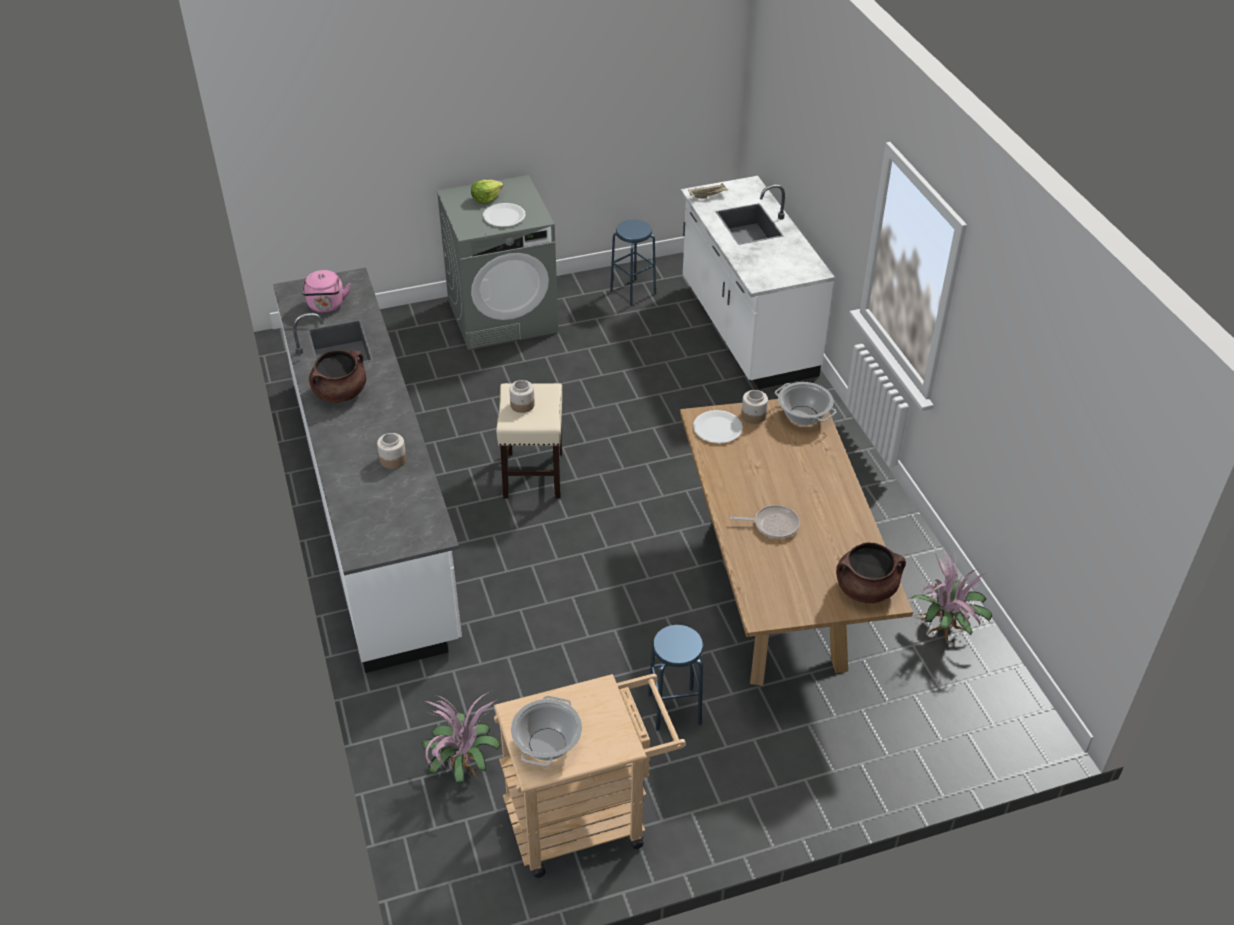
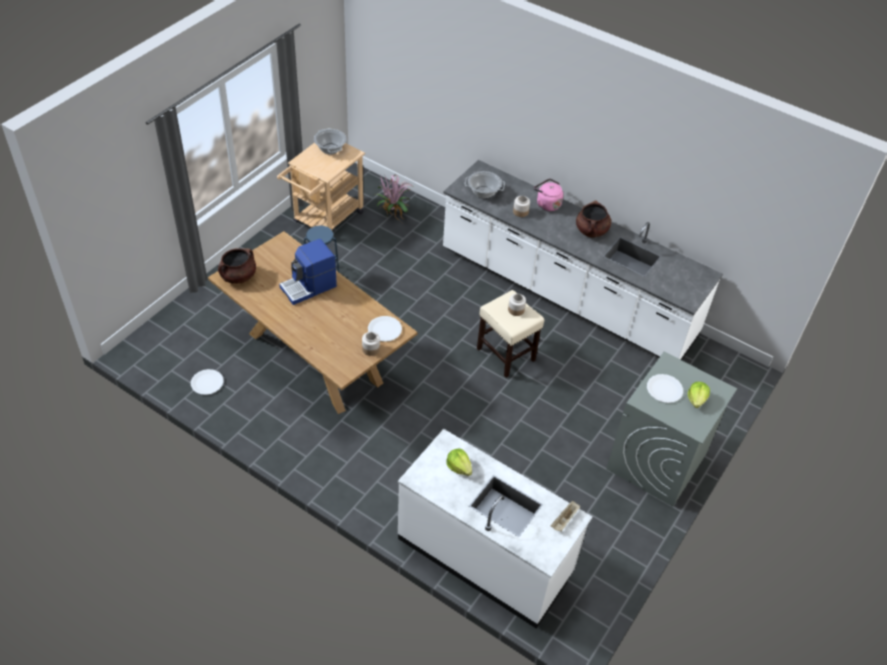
camera: 140 degrees right, 5 degrees up
pink kettle [302,270,350,313] -> pink kettle moved to [534,179,563,211]
blue stool [610,219,656,306] -> none
frying pan [730,505,800,539] -> coffee machine [279,239,337,305]
cooking pot [775,382,837,426] -> cooking pot moved to [465,171,505,198]
potted plant [911,549,992,646] -> white plate [191,369,224,395]
none -> lettuce [446,448,472,476]

